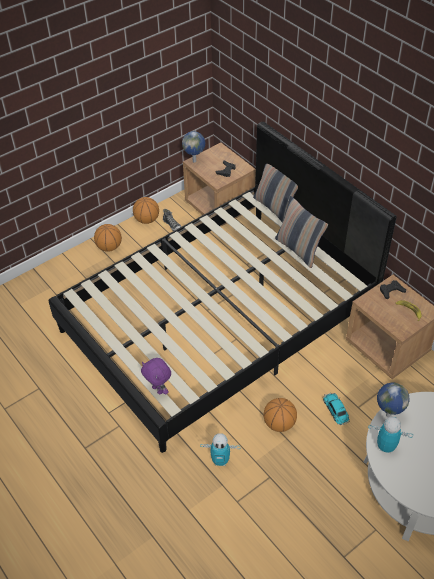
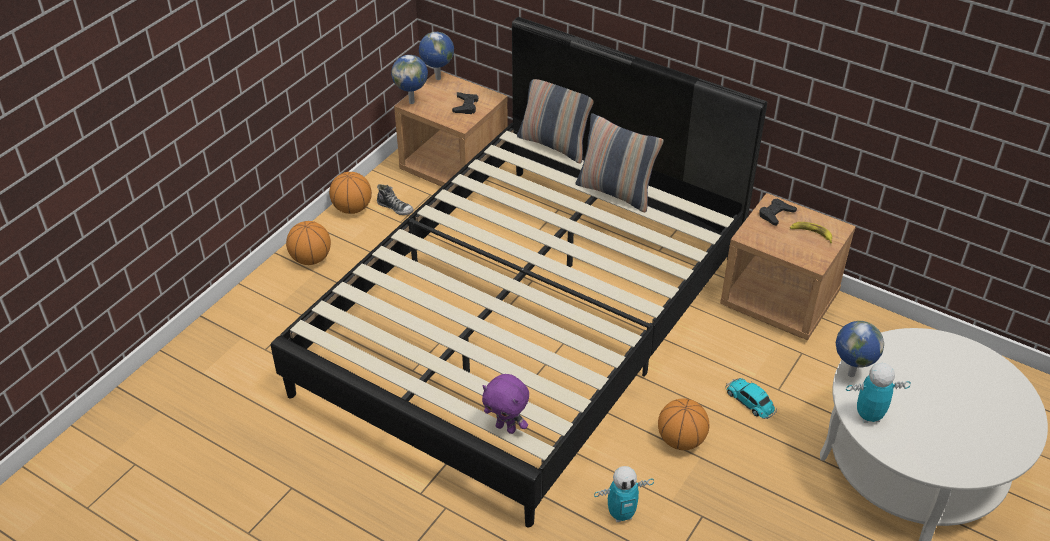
camera: 20 degrees left, 5 degrees down
none -> globe [419,32,454,80]

